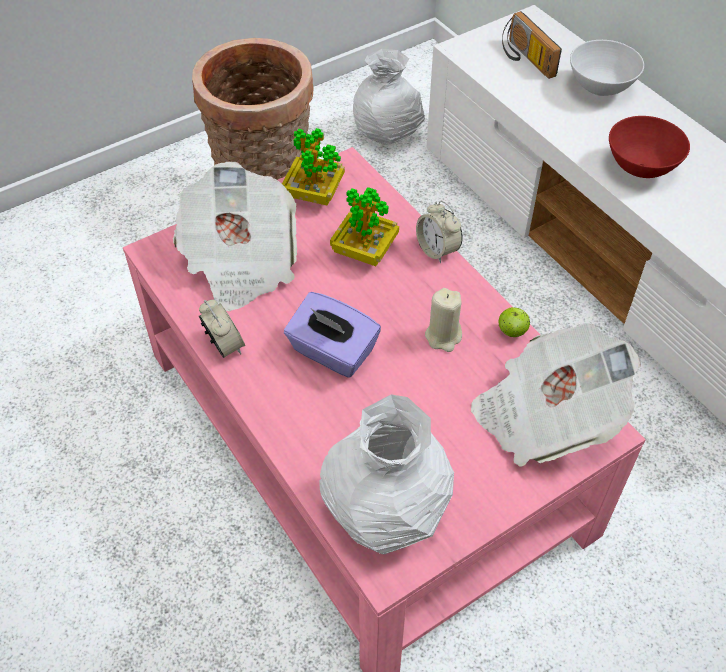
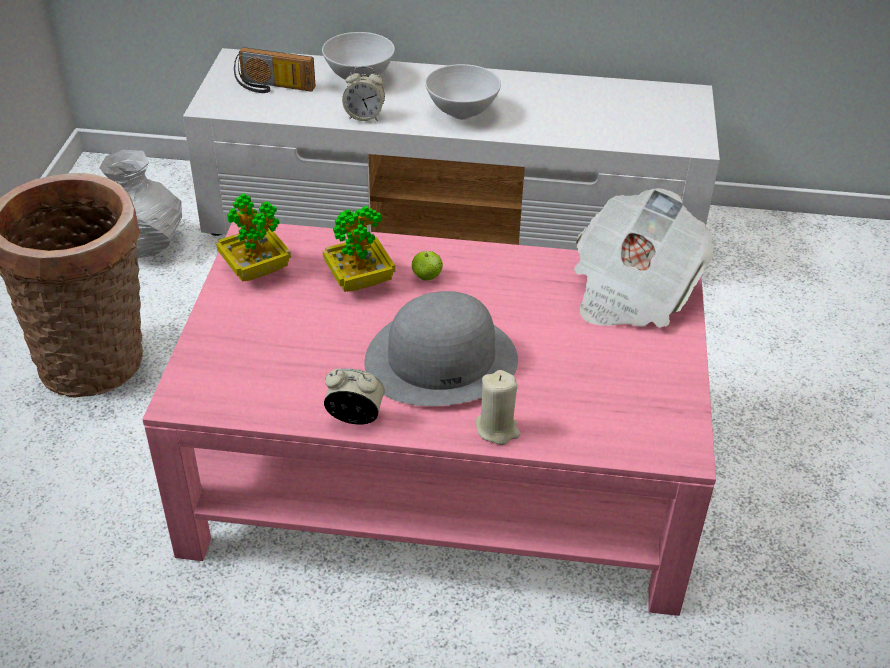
camera: 50 degrees left, 10 degrees down
newspaper [173,162,297,311] -> none
purple tissue box [284,292,381,378] -> grey hat [364,291,518,406]
white vase [319,395,454,554] -> none
alarm clock [416,200,463,263] -> alarm clock moved to [342,66,385,121]
beige candle [425,288,462,352] -> beige candle moved to [476,370,520,445]
apple [498,307,530,337] -> apple moved to [412,251,443,281]
red bowl [609,116,690,178] -> white bowl [425,64,501,120]

